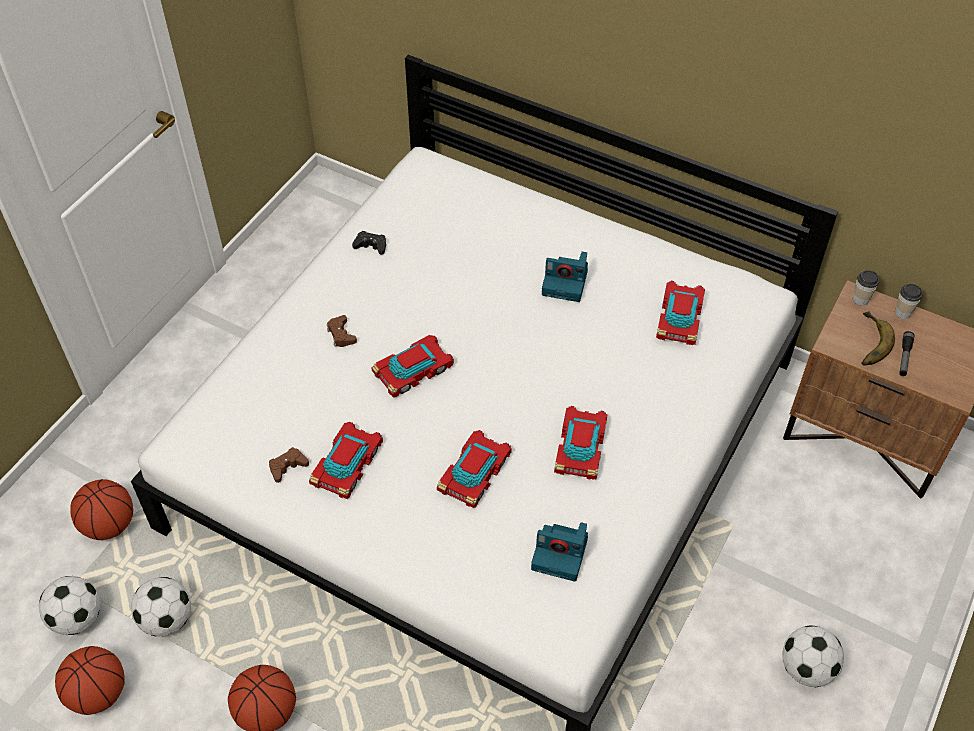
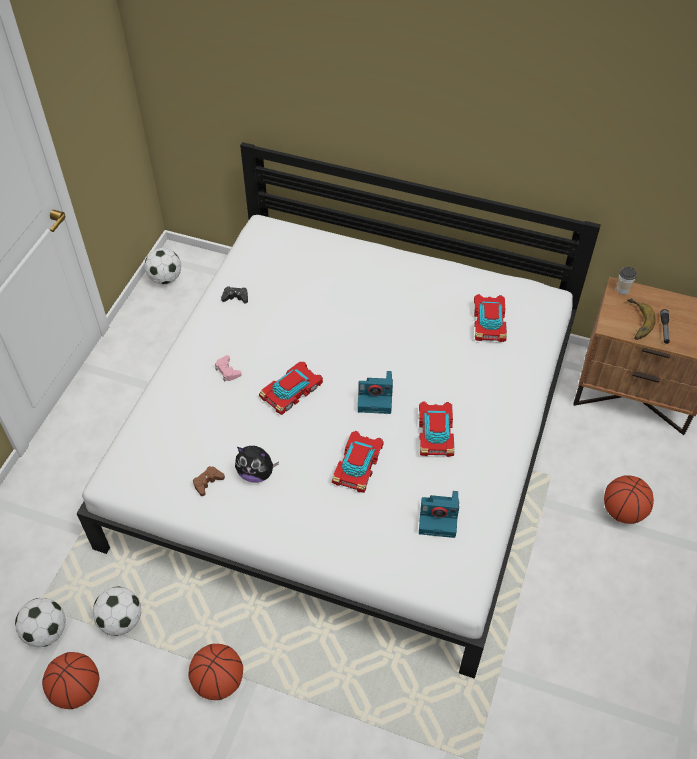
camera: 10 degrees left, 0 degrees up
basketball [70,479,133,540] -> basketball moved to [604,475,654,524]
toy car [309,422,383,499] -> plush toy [235,445,279,483]
brown game controller [327,315,357,347] -> pink game controller [215,355,242,381]
camera [542,252,588,302] -> camera moved to [358,371,393,414]
football [782,625,844,687] -> football moved to [145,248,181,284]
cup [895,284,922,319] -> none

